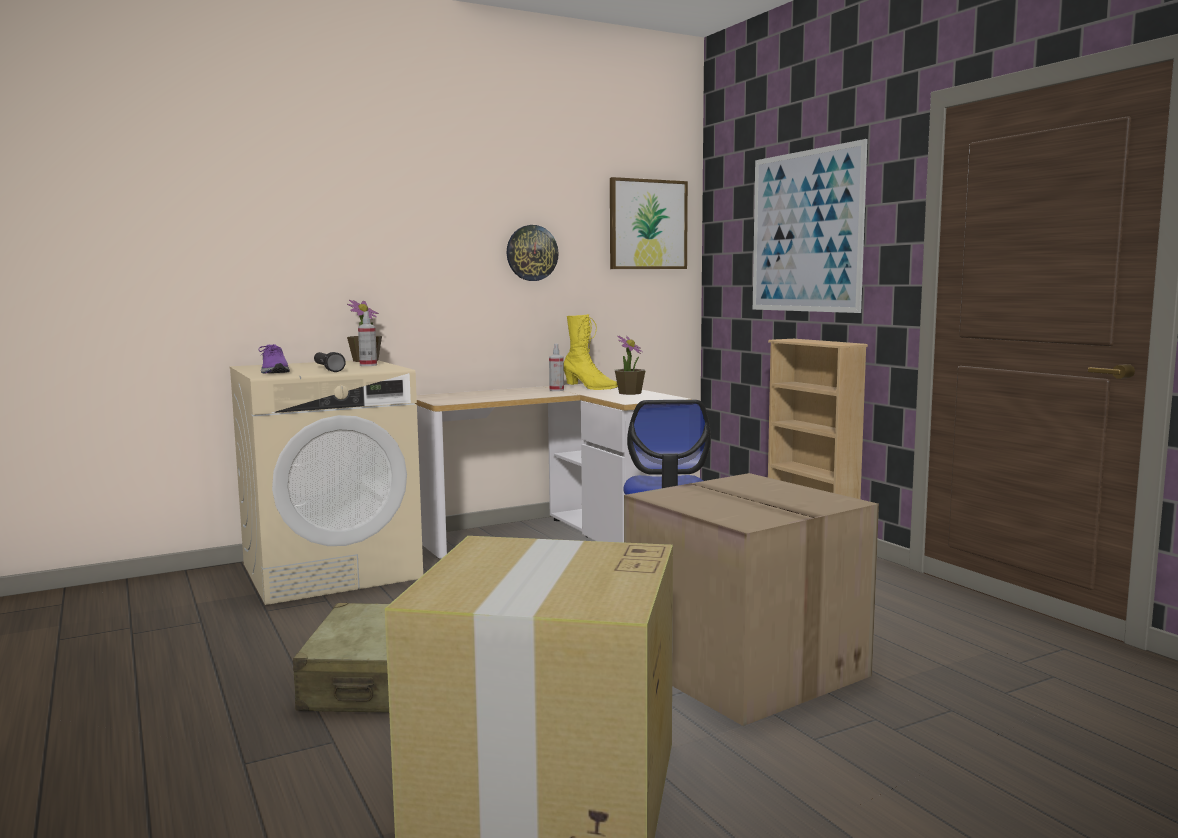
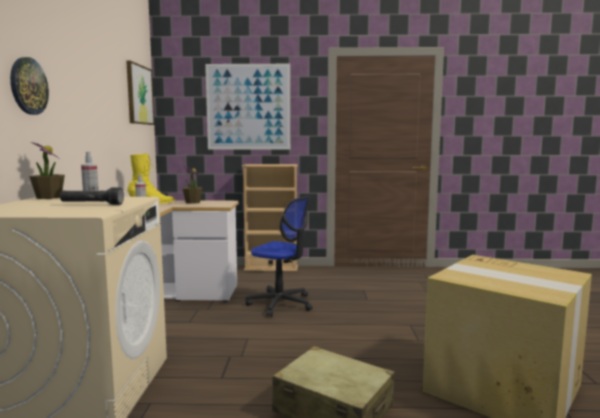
camera: 60 degrees left, 0 degrees up
purple shoe [259,344,290,374] -> none
wall clock [507,225,559,281] -> wall clock moved to [10,57,49,115]
cardboard box [624,473,879,726] -> none

